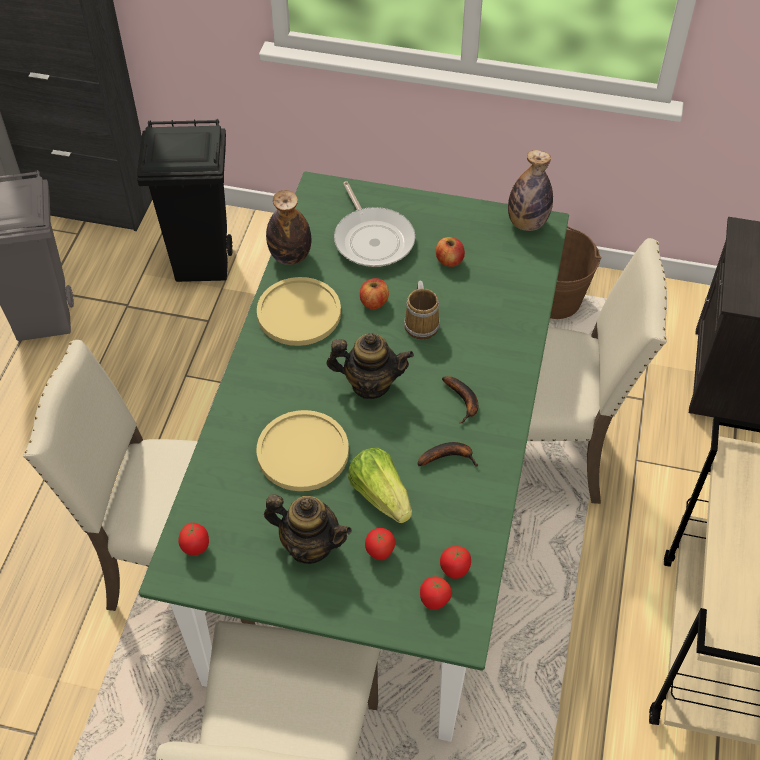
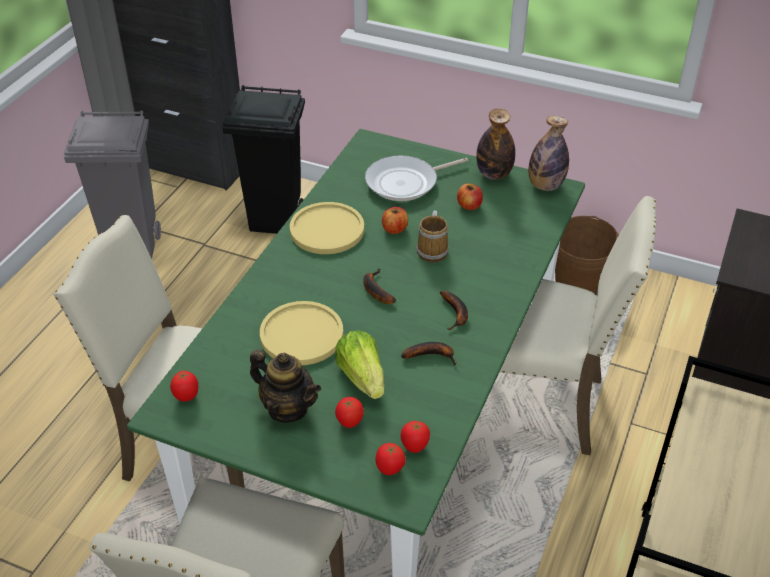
camera: 10 degrees right, 10 degrees down
bottle [266,190,311,265] -> bottle moved to [476,109,515,180]
teapot [327,333,414,399] -> banana [363,268,396,304]
frying pan [334,181,415,267] -> frying pan turned 75 degrees clockwise [365,156,468,201]

